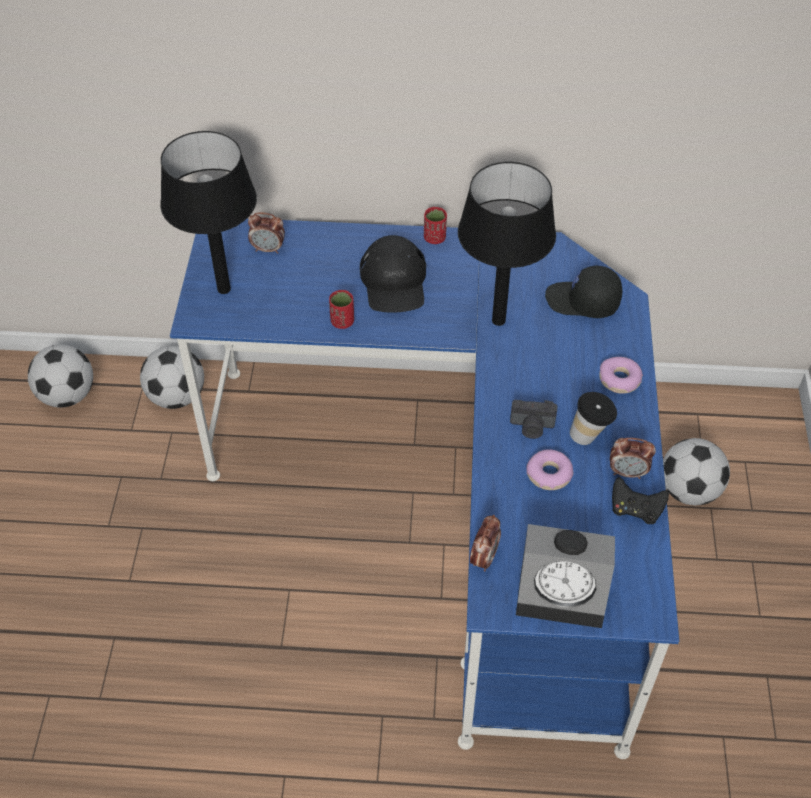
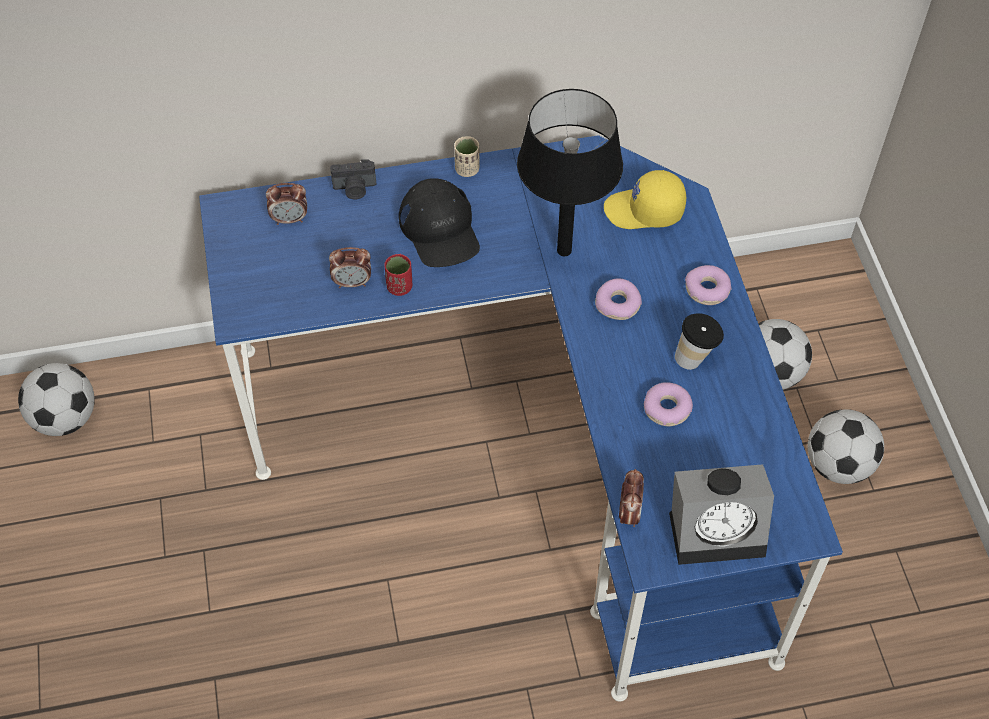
camera: 15 degrees left, 5 degrees up
football [140,346,204,409] -> football moved to [808,409,884,484]
black table lamp [160,131,257,294] -> none
red cup [424,207,447,244] -> beige cup [454,136,480,177]
camera [510,400,557,439] -> camera moved to [330,159,376,199]
black cap [545,266,623,318] -> yellow cap [604,170,686,229]
alarm clock [610,438,656,479] -> alarm clock moved to [329,247,371,288]
black game controller [612,477,669,524] -> none
none -> donut [595,278,642,320]

